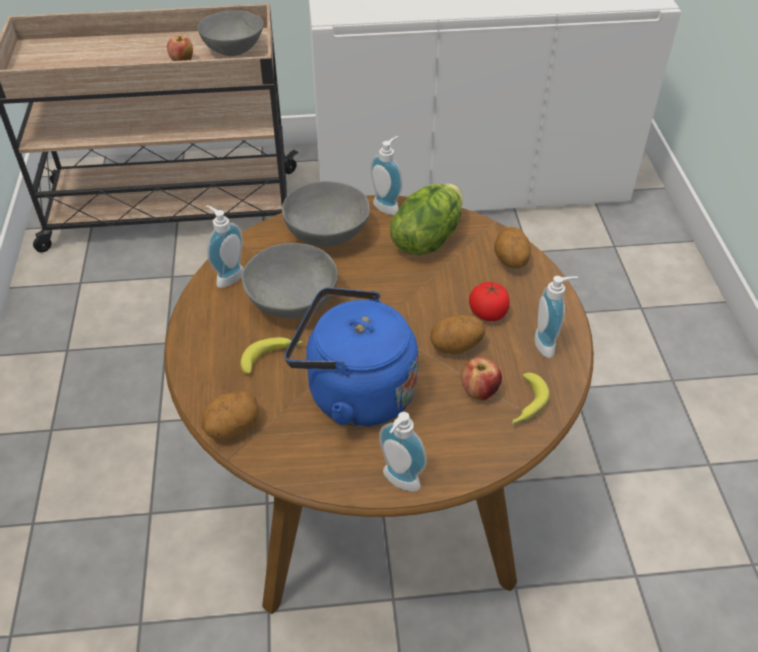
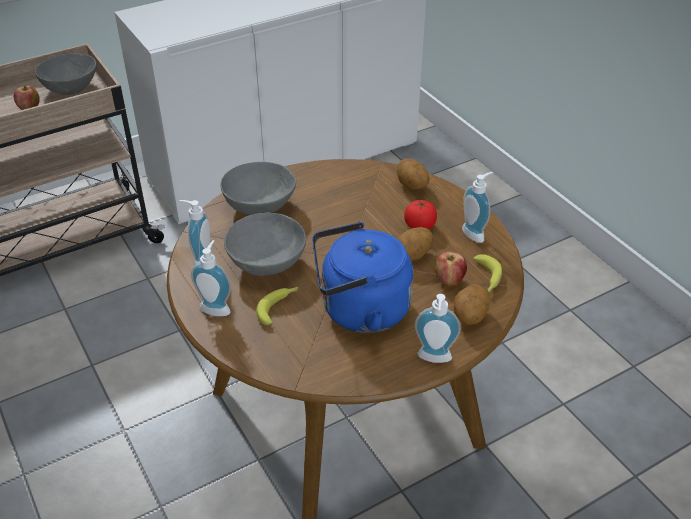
camera: 25 degrees left, 5 degrees down
potato [201,391,259,440] -> potato moved to [454,284,490,325]
soap dispenser [370,136,403,215] -> soap dispenser moved to [191,240,231,316]
lettuce [390,183,463,256] -> none

